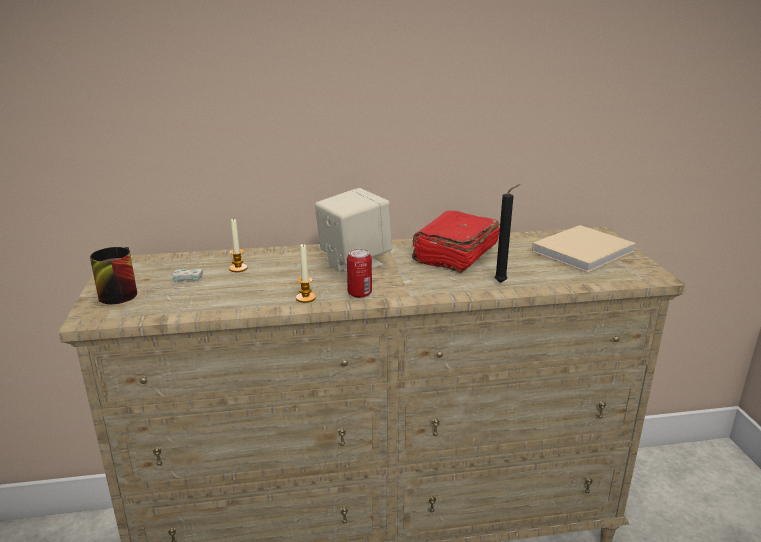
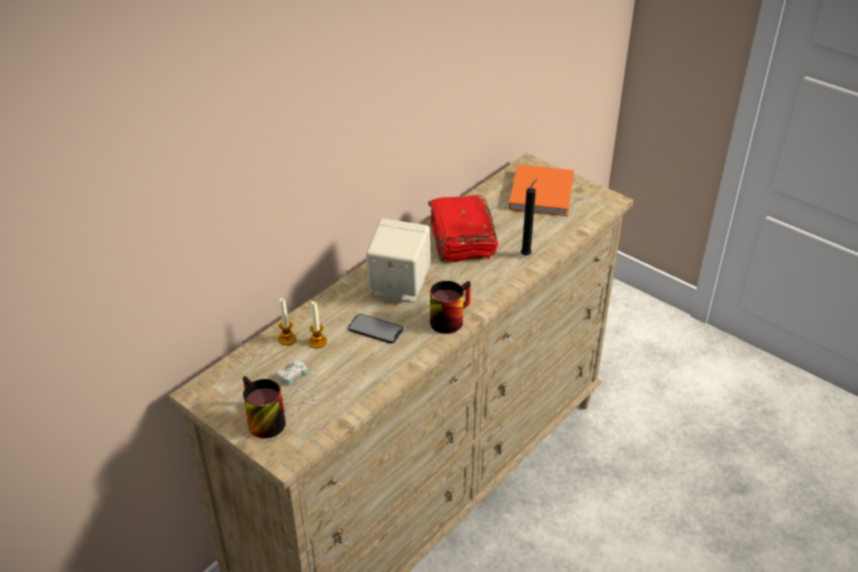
camera: 40 degrees left, 15 degrees up
candle [296,244,316,303] -> candle moved to [278,298,296,345]
can [347,249,372,298] -> mug [430,281,471,334]
beige book [532,225,636,273] -> orange book [509,165,574,216]
none -> phone [348,314,403,344]

